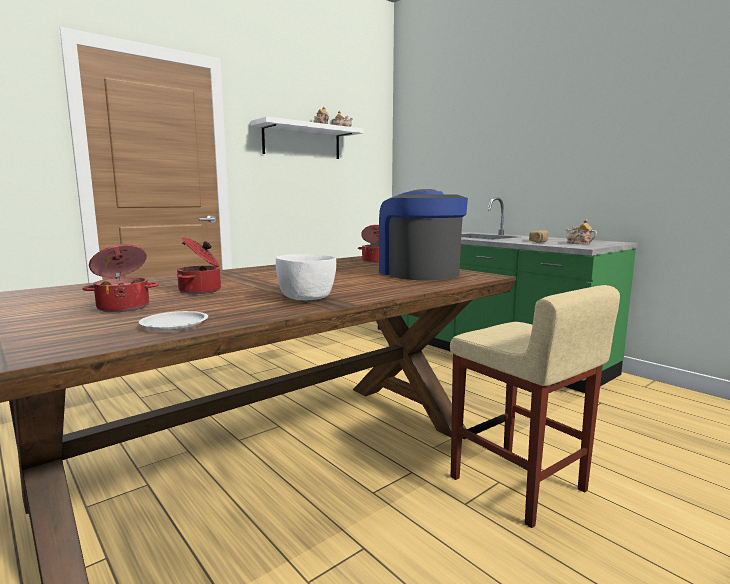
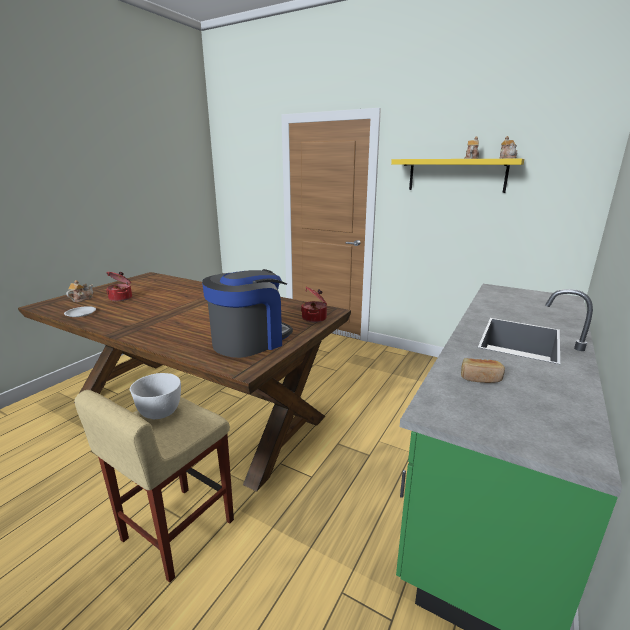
camera: 70 degrees right, 10 degrees up
cooking pot [177,237,221,294] -> none
white shelf [251,116,364,159] -> yellow shelf [391,159,524,193]
white bowl [276,254,336,301] -> white bowl moved to [130,373,181,419]
teapot [566,219,597,244] -> teapot moved to [66,280,93,302]

